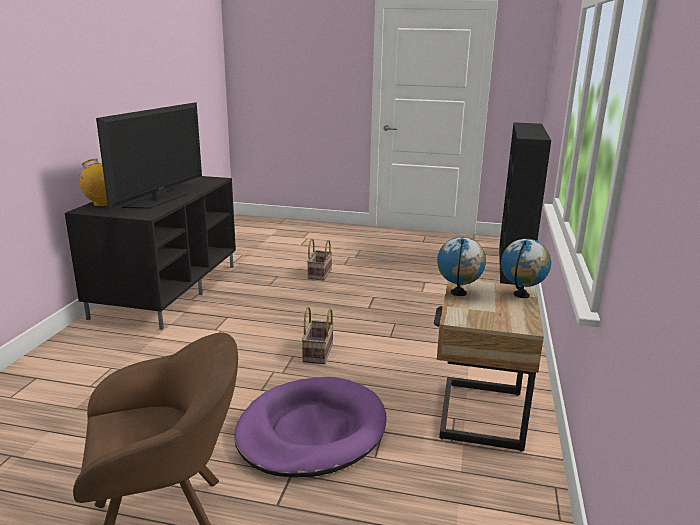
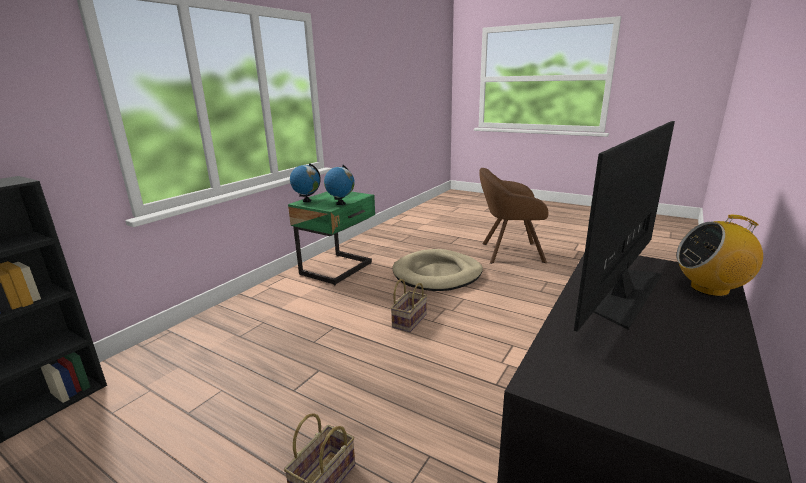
camera: 160 degrees left, 0 degrees up
purple dog bed [234,377,387,477] -> beige dog bed [393,249,483,291]
beige nightstand [434,281,544,452] -> green nightstand [288,192,375,285]

